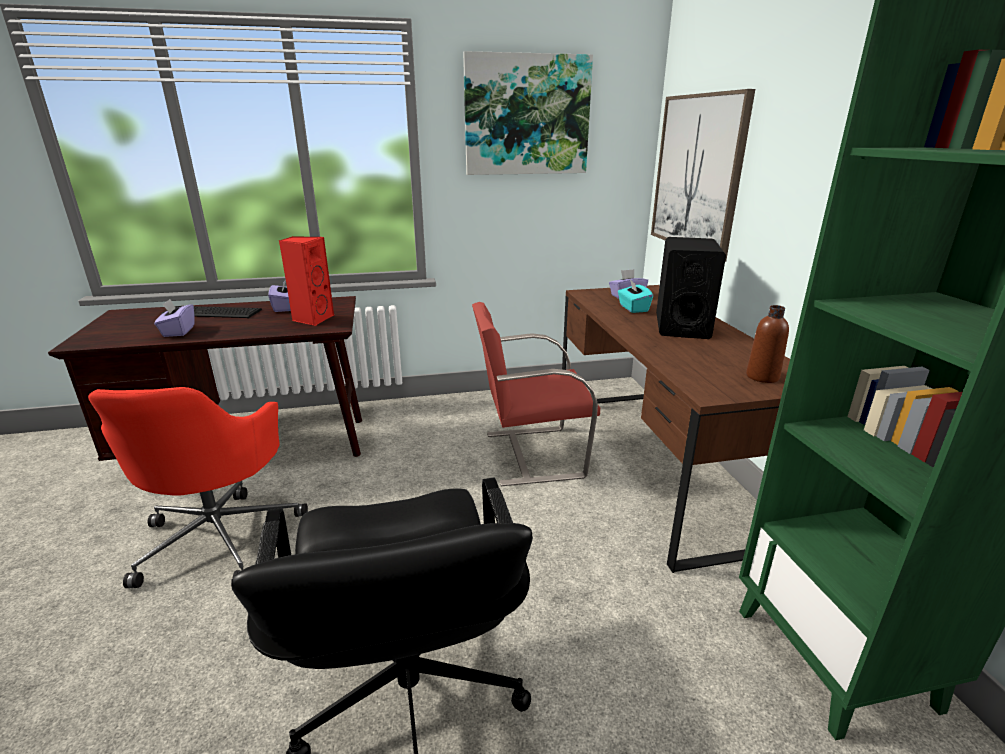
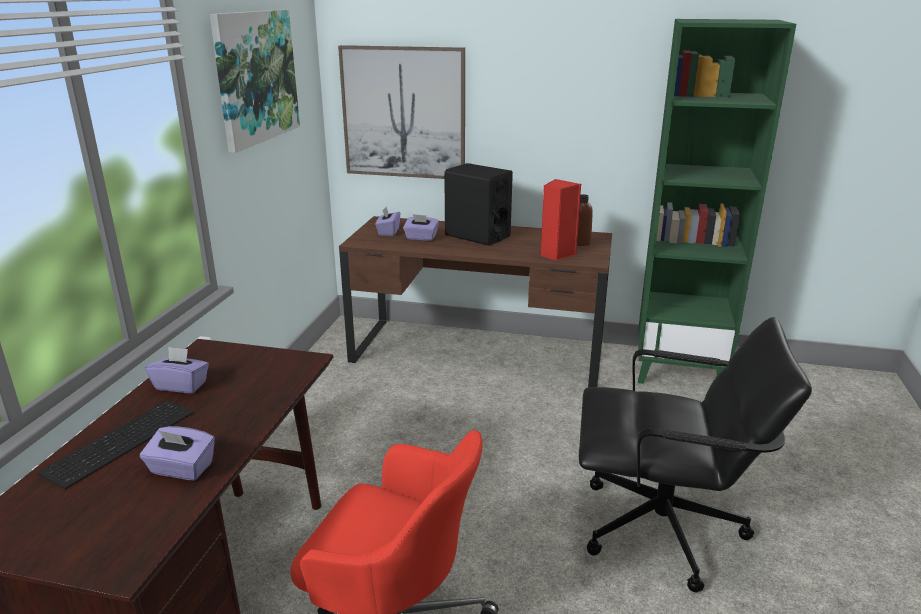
camera: 65 degrees left, 0 degrees up
red speaker [279,236,334,326] -> red speaker moved to [540,179,581,261]
red chair [472,302,600,486] -> none
turquoise tissue box [618,280,653,313] -> purple tissue box [403,214,439,241]

